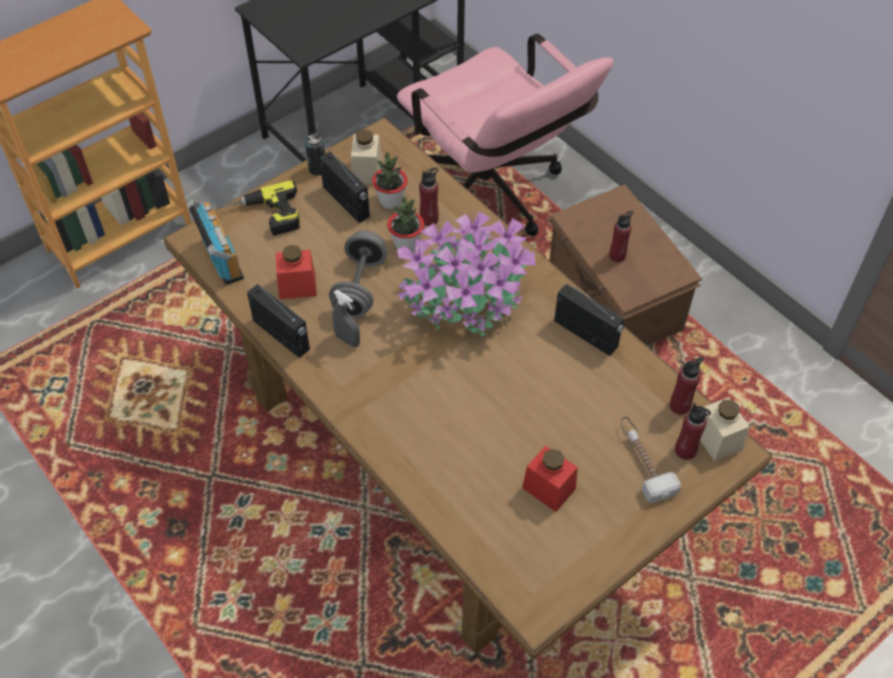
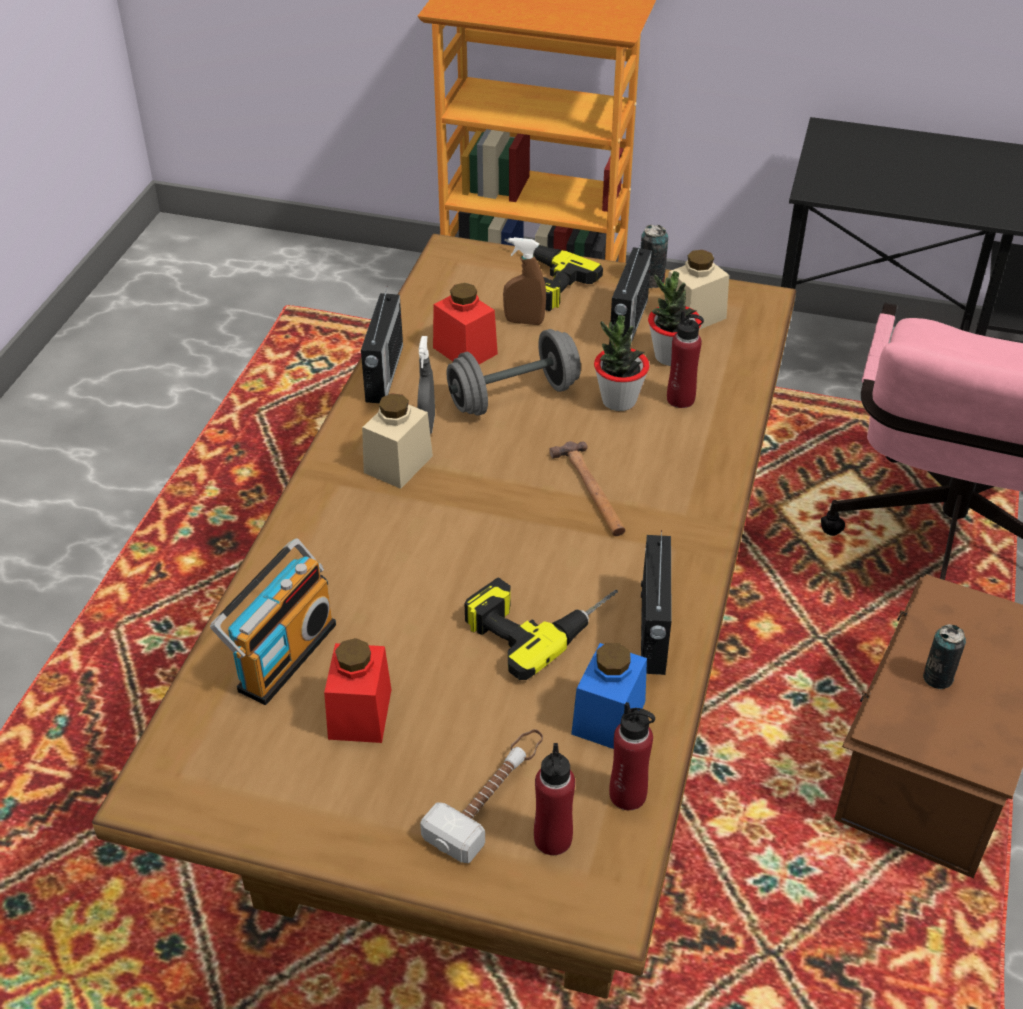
camera: 55 degrees right, 10 degrees down
radio [187,200,244,285] -> radio moved to [210,539,336,705]
potted plant [397,212,536,336] -> hammer [549,441,625,536]
red bottle [609,211,633,262] -> can [923,624,966,689]
beige jar [700,397,749,461] -> beige jar moved to [362,393,433,489]
none -> power drill [464,577,618,680]
none -> brown spray bottle [503,237,546,325]
none -> blue jar [571,643,647,749]

